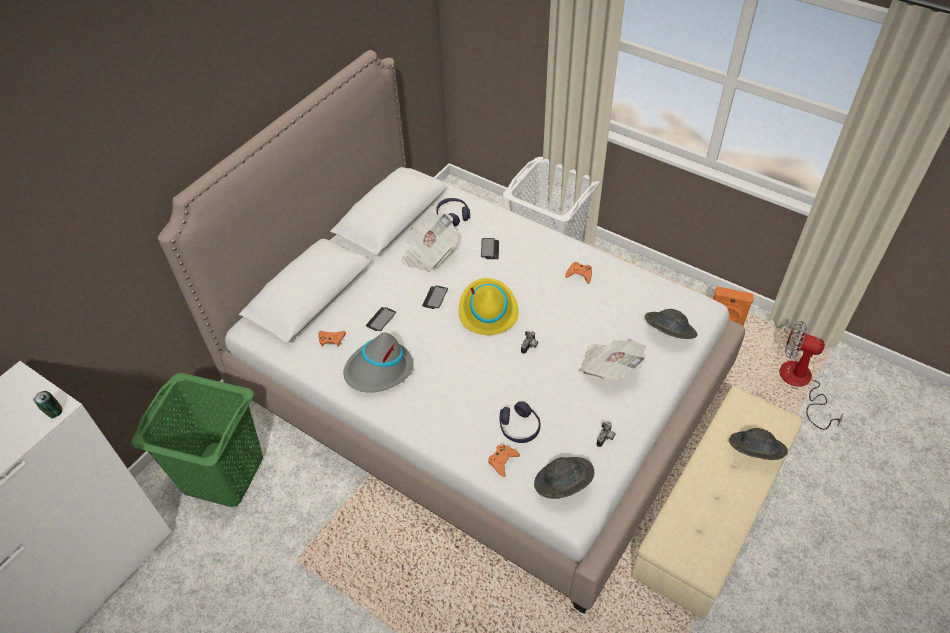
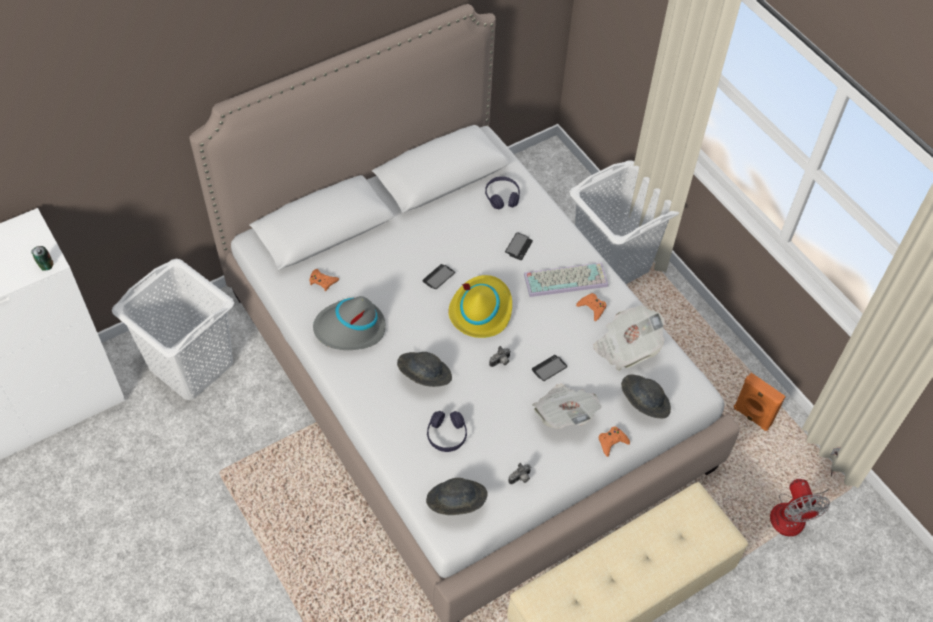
camera: 20 degrees right, 5 degrees up
green laundry basket [131,373,263,507] -> white laundry basket [112,259,234,400]
phone [366,307,396,331] -> phone moved to [532,355,567,381]
newspaper [401,213,459,272] -> newspaper moved to [593,305,666,371]
orange game controller [488,445,520,477] -> orange game controller moved to [598,427,630,457]
grey hat [729,428,788,460] -> grey hat moved to [397,352,452,387]
fan [779,321,843,430] -> fan turned 150 degrees counterclockwise [770,447,841,536]
none -> keyboard [524,262,609,297]

